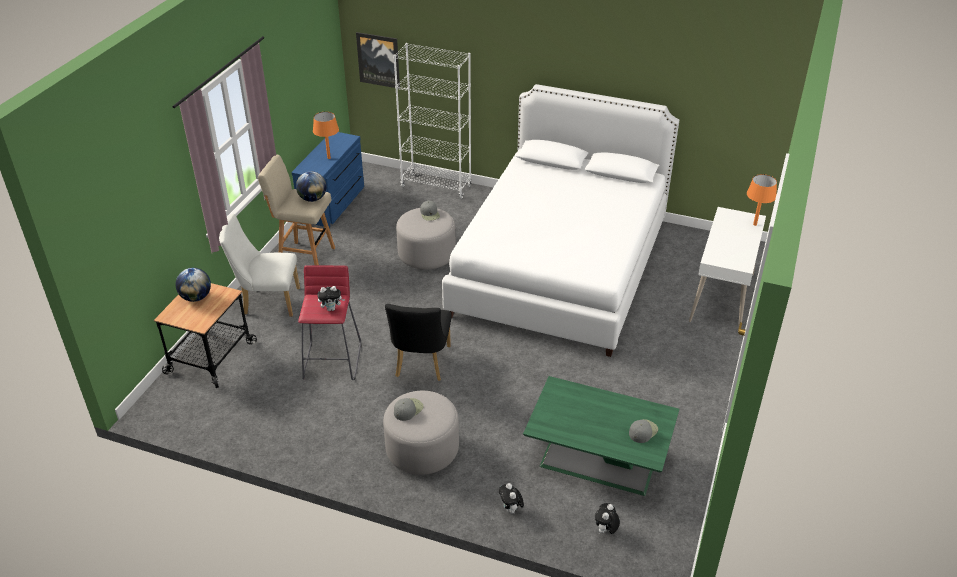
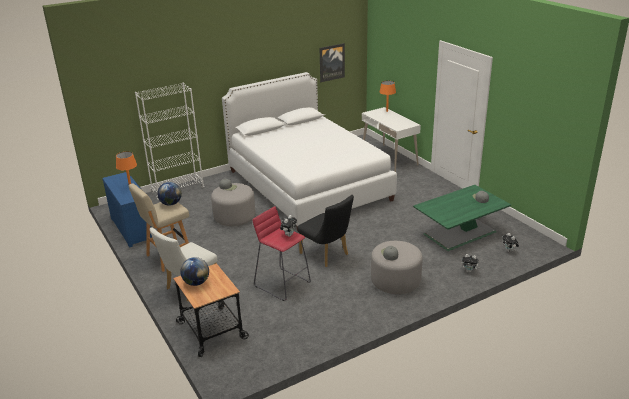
camera: 50 degrees left, 10 degrees down
picture [356,32,400,88] -> picture moved to [320,43,345,82]

